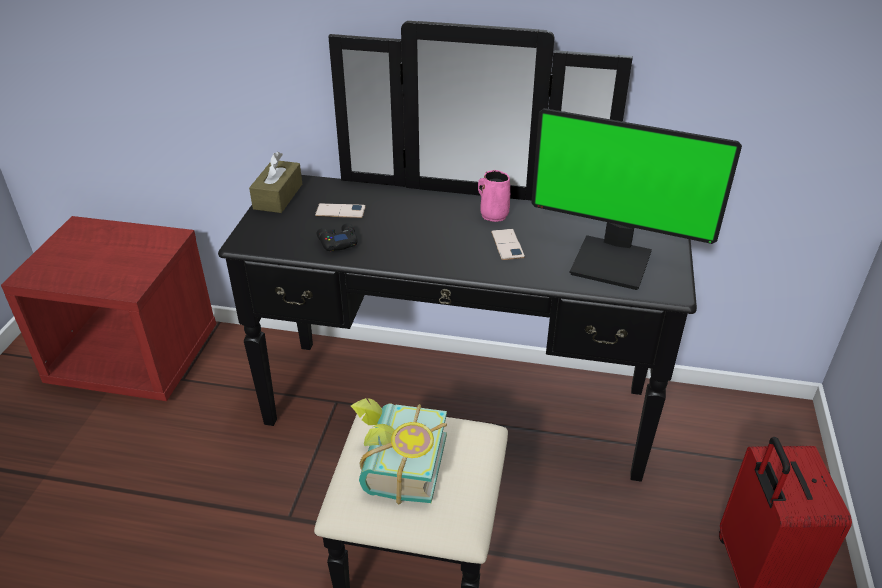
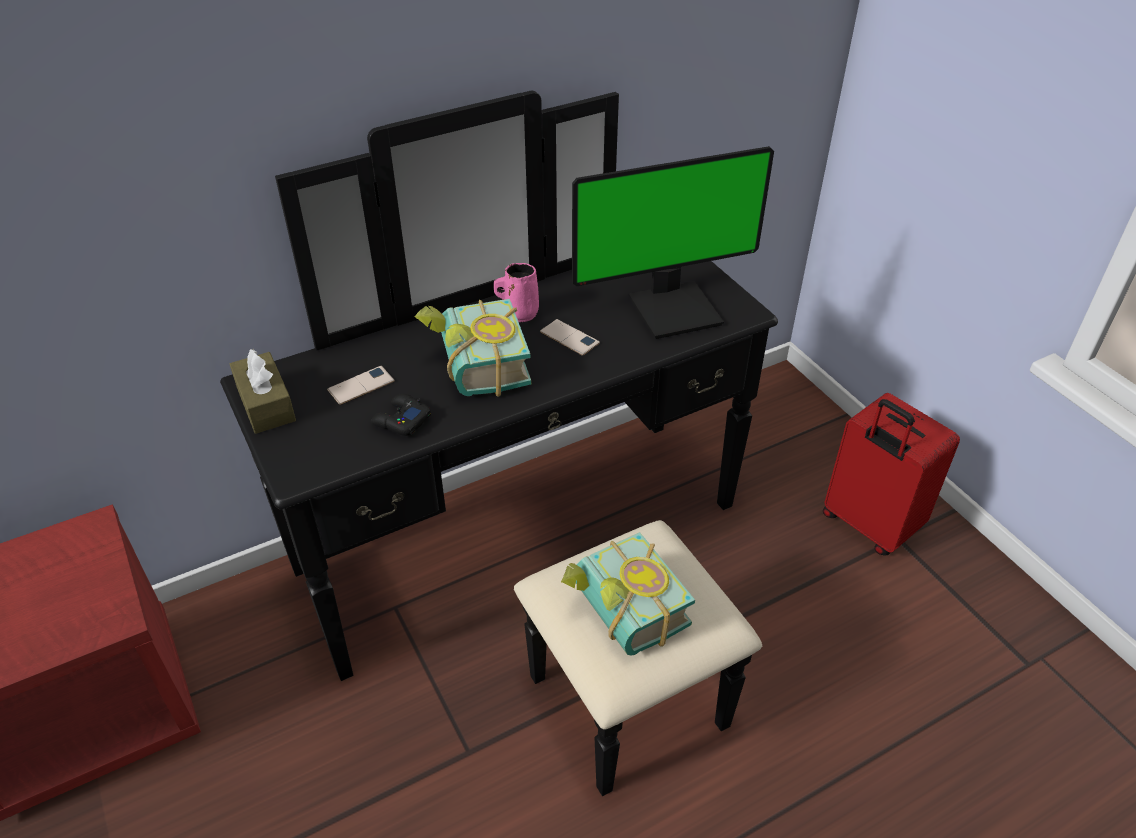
camera: 40 degrees left, 5 degrees up
none -> book [414,299,531,397]

